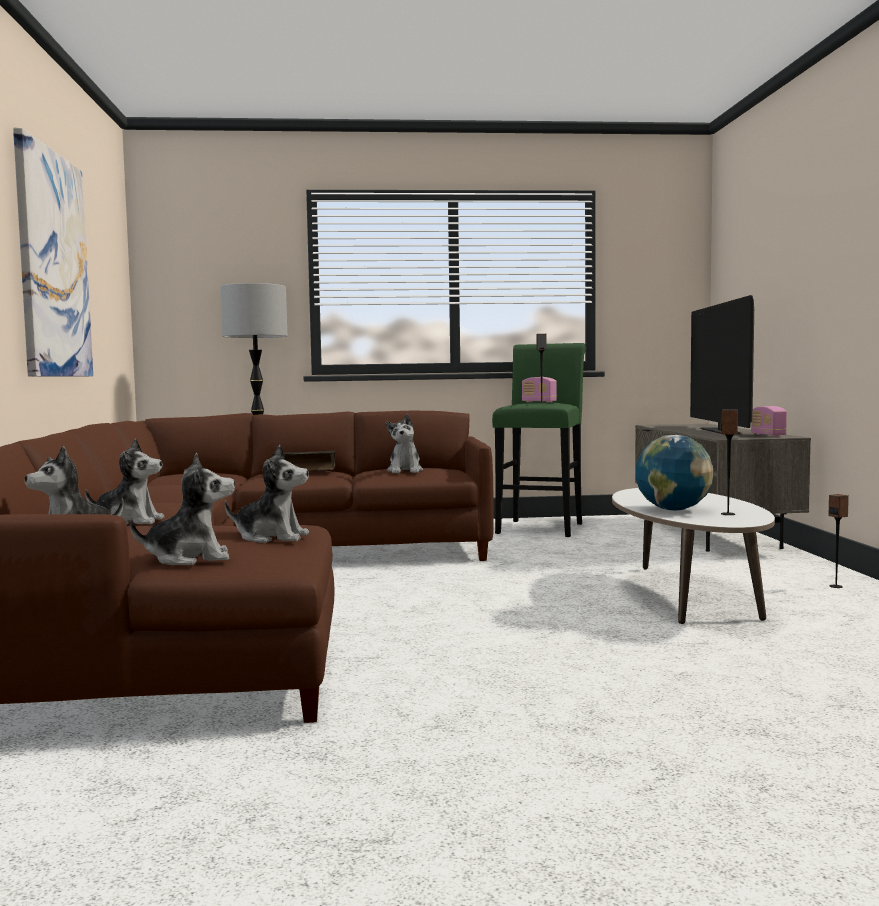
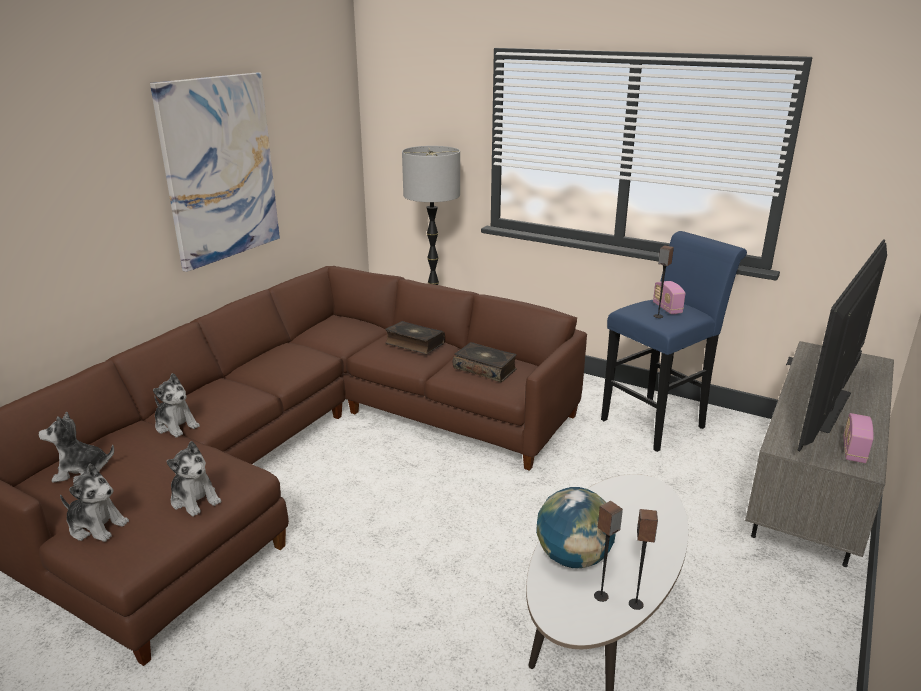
camera: 35 degrees right, 20 degrees up
plush toy [386,414,423,473] -> book [453,342,517,382]
green stool [492,343,586,537] -> blue stool [601,231,747,452]
speaker [828,494,849,588] -> speaker moved to [629,509,658,610]

